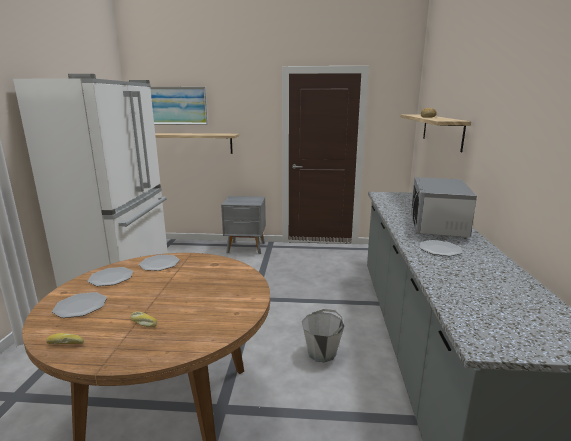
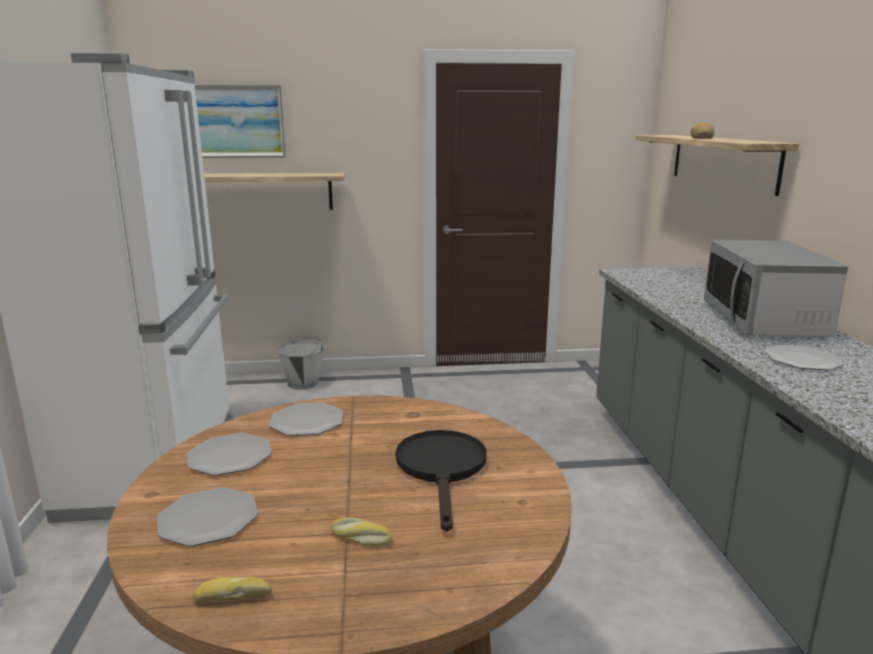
camera: 10 degrees left, 0 degrees up
grey nightstand [221,196,266,254] -> none
grey bucket [302,309,344,363] -> grey bucket moved to [278,336,323,389]
none -> black frying pan [396,430,487,532]

